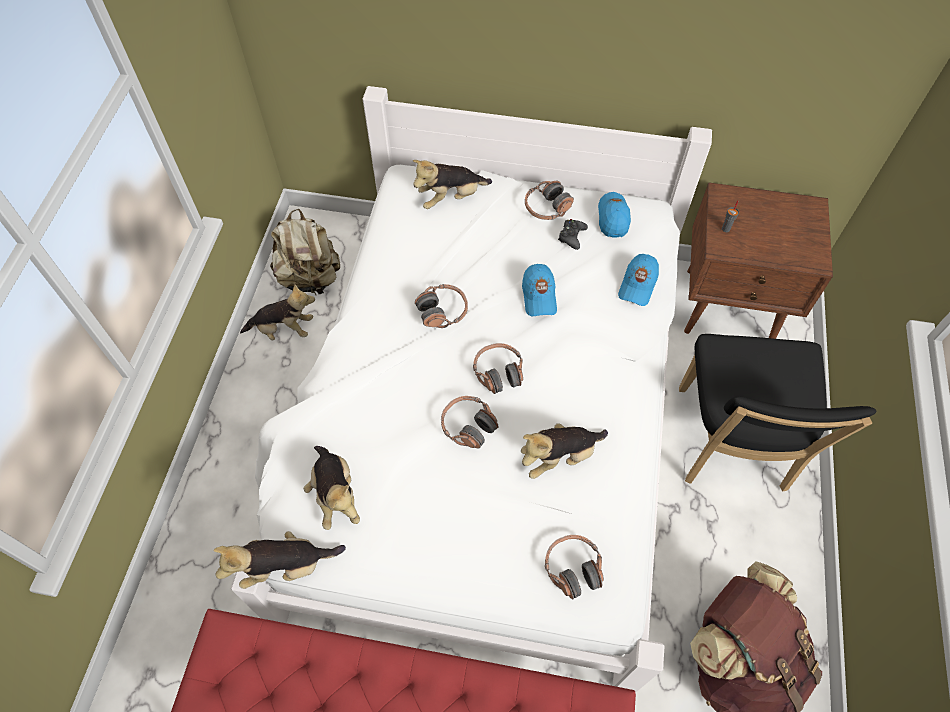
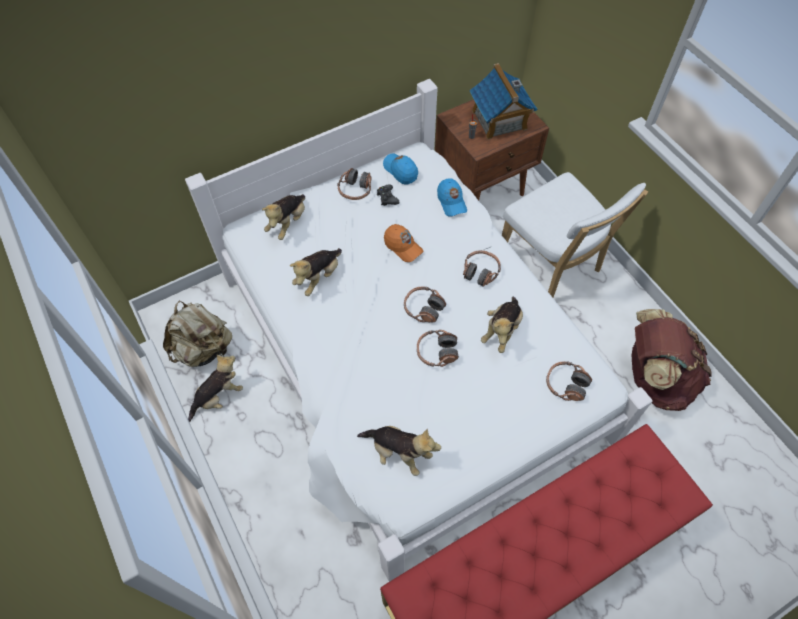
camera: 40 degrees left, 0 degrees up
plush toy [214,531,346,589] -> plush toy moved to [290,248,342,296]
headphones [415,284,468,328] -> headphones moved to [463,250,501,287]
blue cap [522,264,557,316] -> orange cap [384,224,424,262]
black chair [679,334,876,492] -> white chair [502,172,648,297]
none -> toy house [469,63,537,140]

